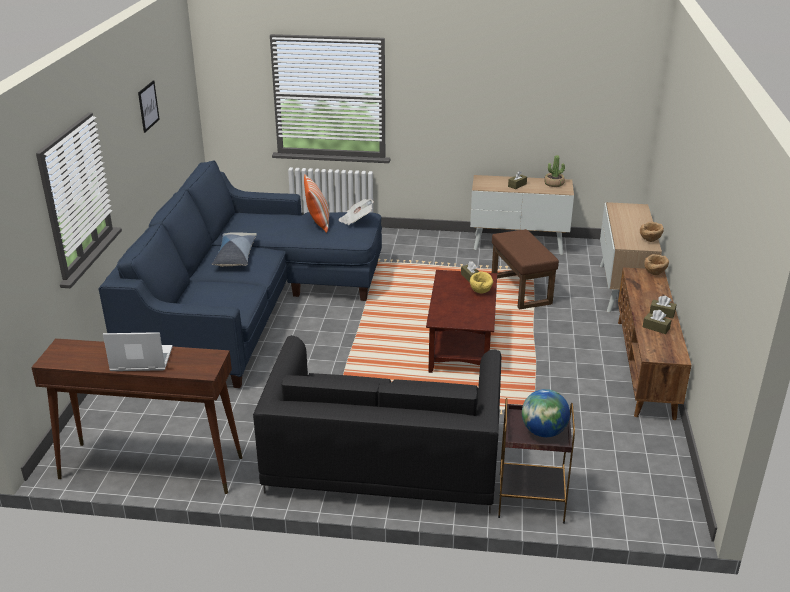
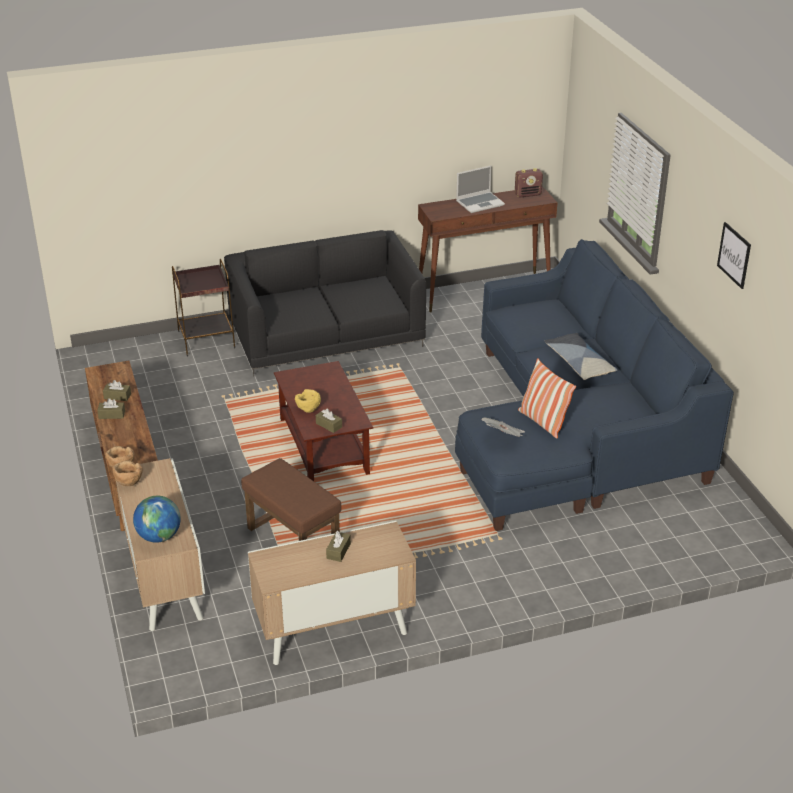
camera: 155 degrees right, 5 degrees up
globe [522,389,570,437] -> globe moved to [133,496,181,543]
potted plant [544,155,565,187] -> none
none -> radio [515,168,543,197]

